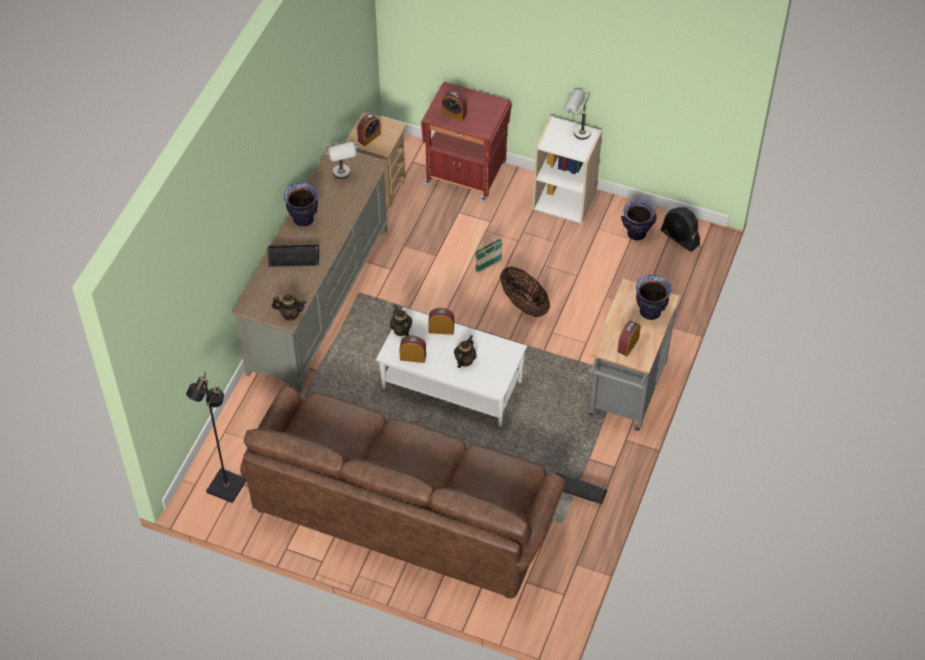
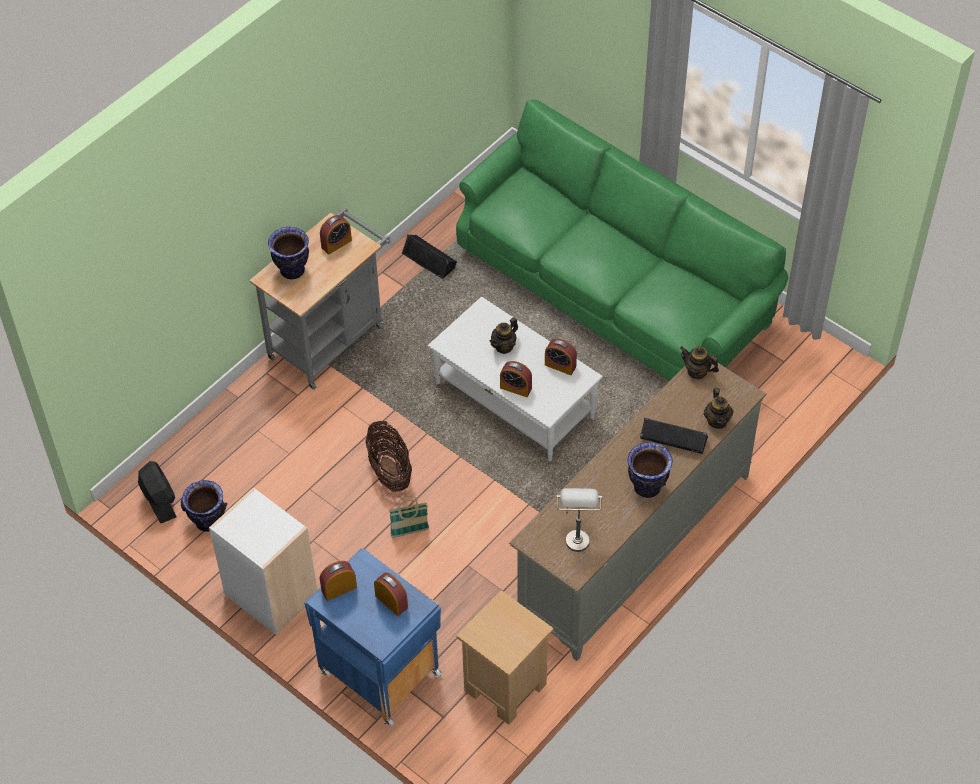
camera: 160 degrees left, 0 degrees up
black floor lamp [186,371,247,503] -> none
brown sofa [240,386,566,599] -> green sofa [456,100,788,381]
alarm clock [357,114,381,146] -> alarm clock moved to [320,561,357,601]
teapot [390,305,412,336] -> teapot moved to [704,388,733,429]
red cart [421,82,512,202] -> blue cart [304,548,442,727]
grey table lamp [563,90,591,140] -> none

